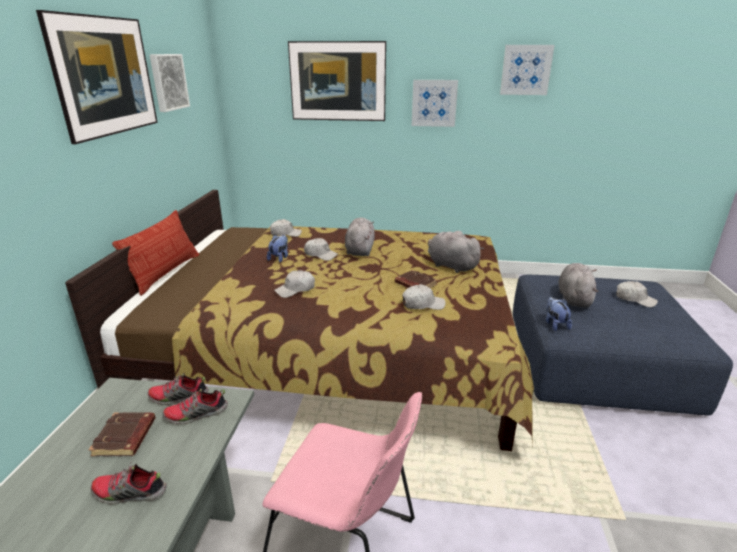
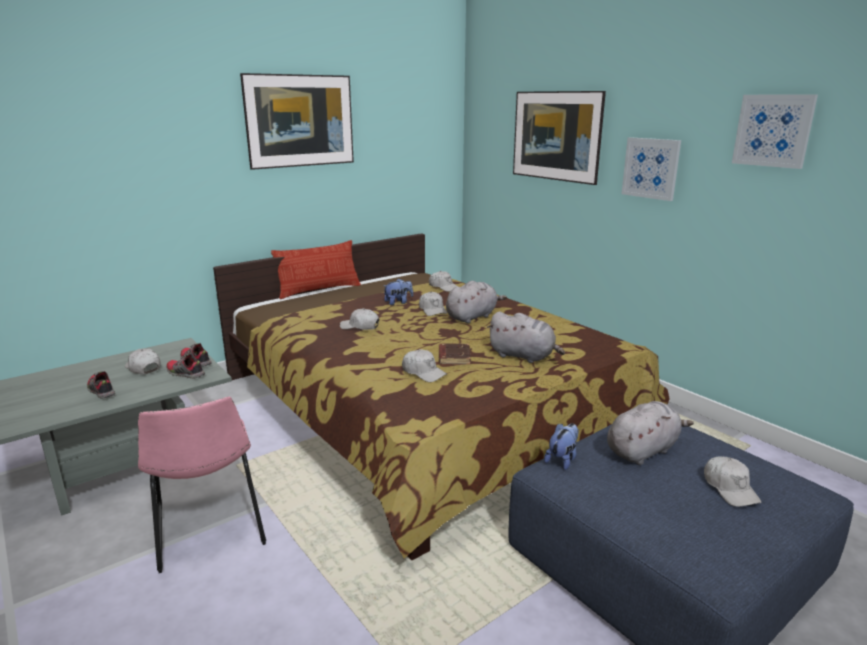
camera: 45 degrees right, 5 degrees down
brown book [89,412,156,456] -> white cap [125,349,161,374]
picture [150,54,190,112] -> none
grey plush toy [428,231,484,273] -> grey plush toy turned 120 degrees clockwise [487,311,565,363]

